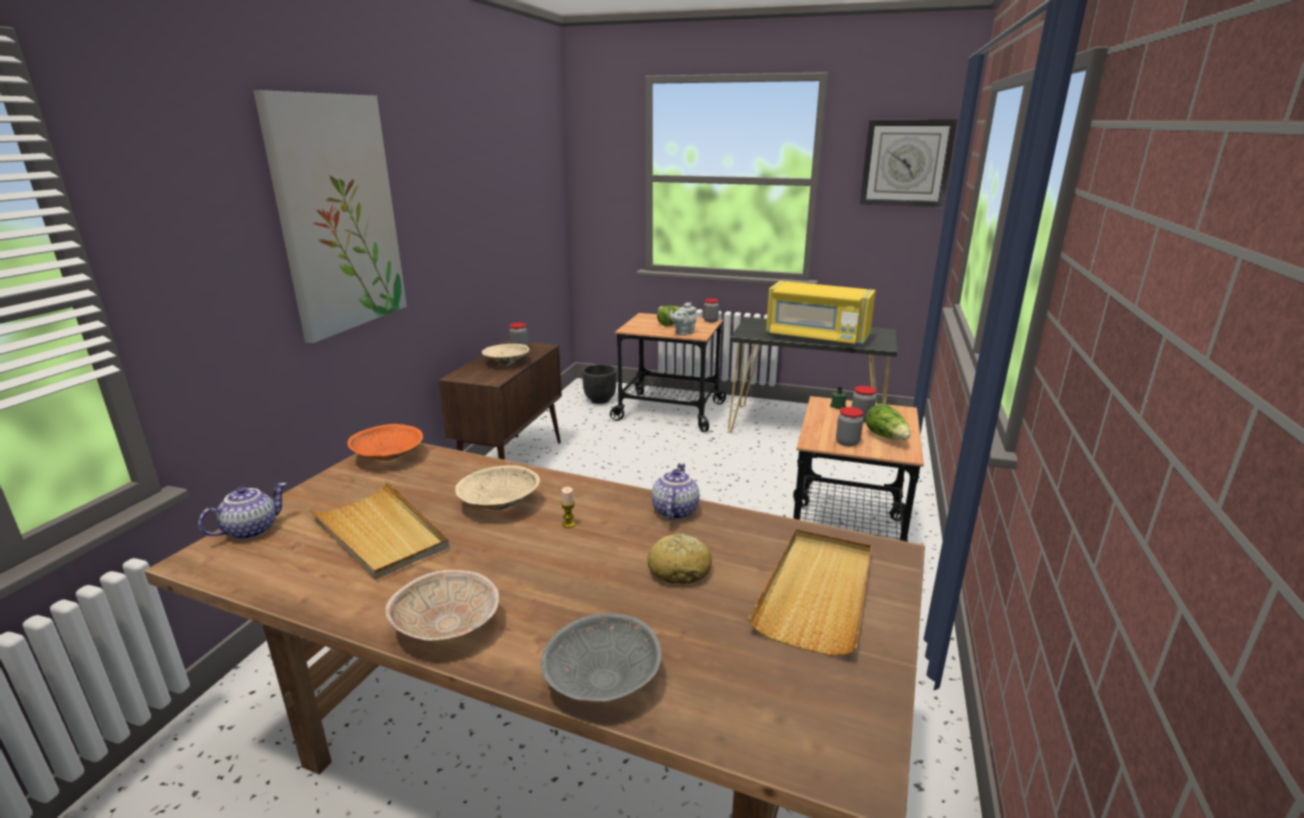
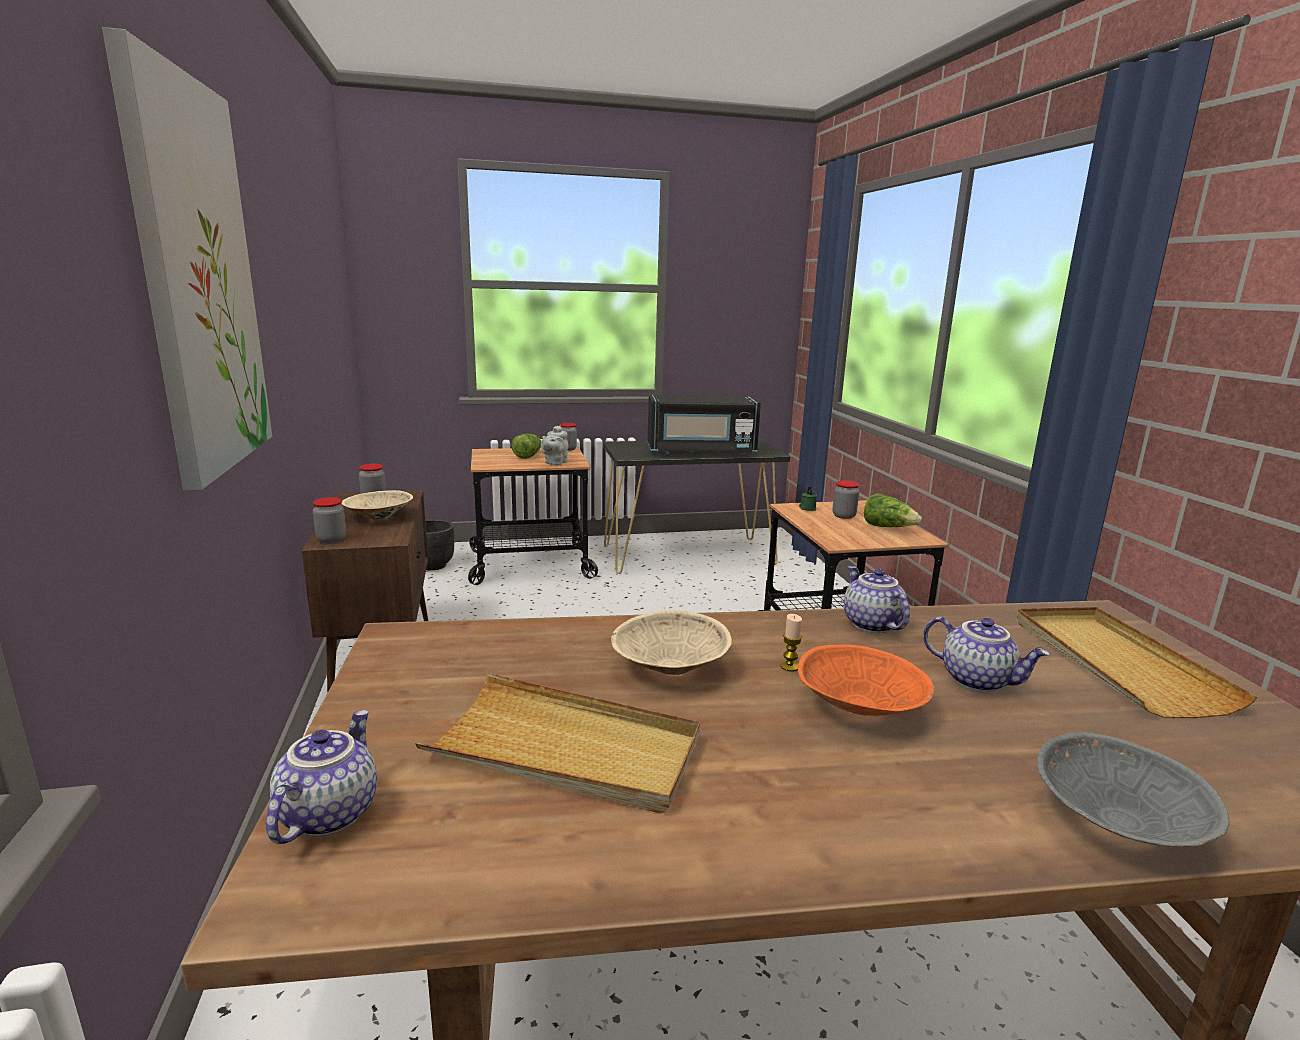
camera: 30 degrees left, 5 degrees down
orange bowl [347,424,423,461] -> orange bowl moved to [798,644,934,716]
beige bowl [385,570,499,641] -> none
bread [647,534,712,585] -> teapot [923,617,1050,692]
yellow microwave [766,281,876,345] -> black microwave [648,395,761,455]
jar [836,407,863,446] -> jar moved to [313,497,346,543]
wall clock [860,120,957,207] -> none

